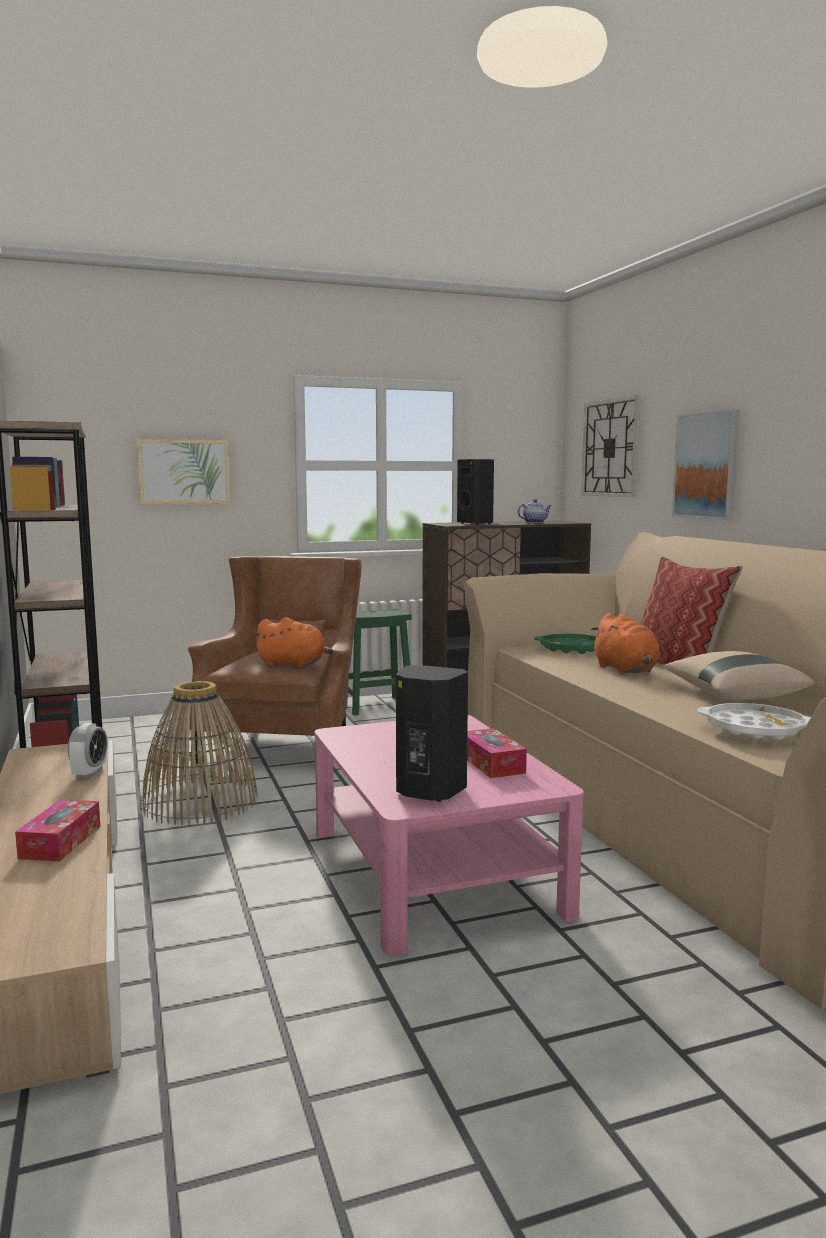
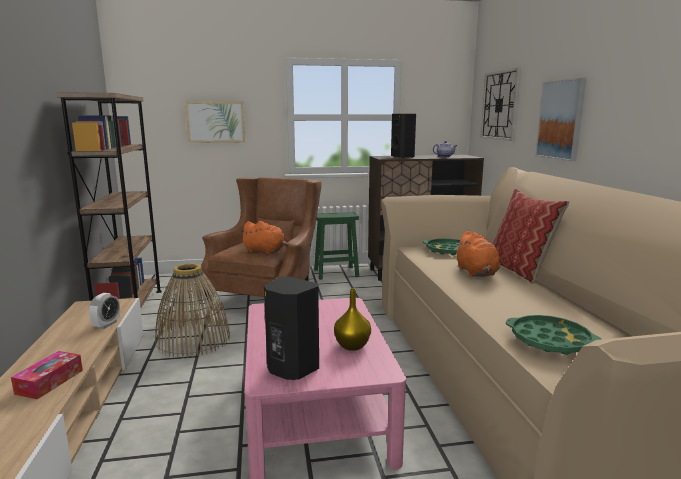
camera: 10 degrees right, 5 degrees up
tissue box [467,728,527,778] -> yellow vase [334,289,371,351]
beige pillow [663,651,815,700] -> none
white tray [698,703,811,740] -> green tray [506,315,601,355]

